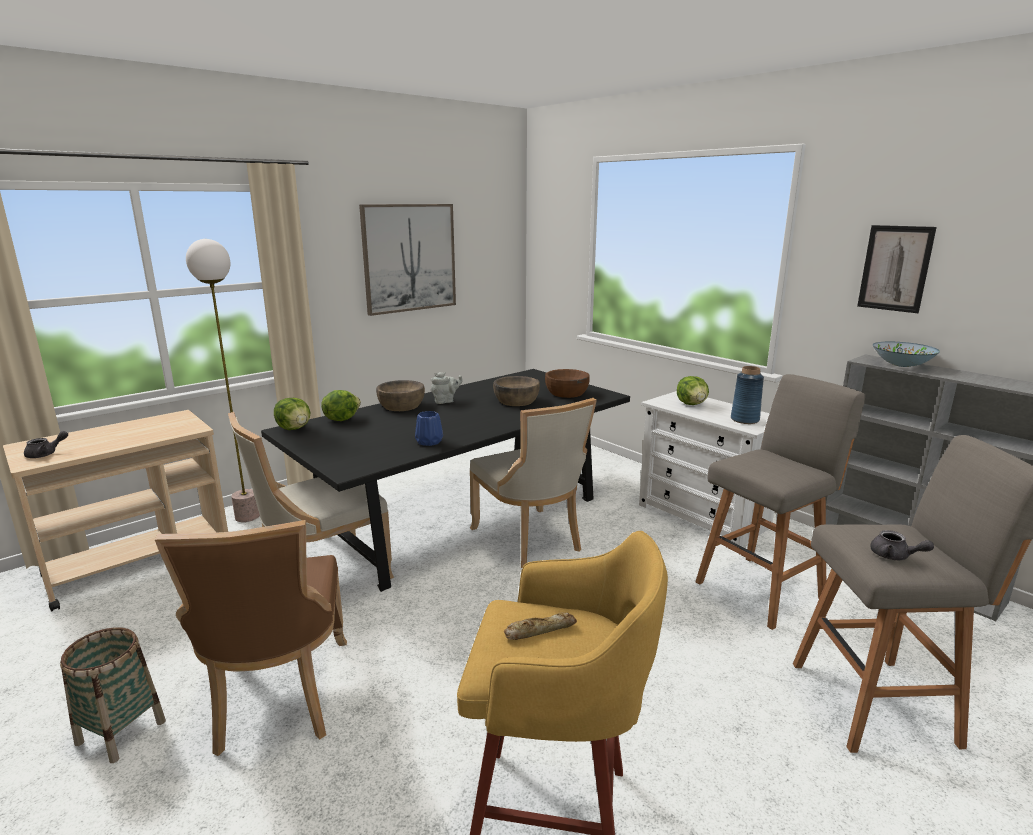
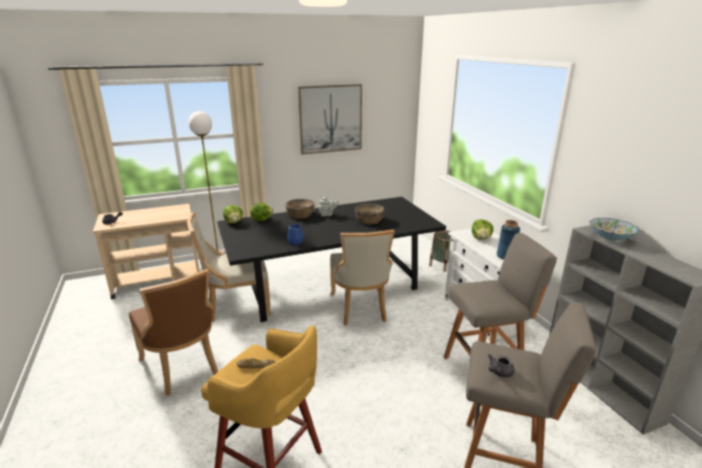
camera: 20 degrees right, 5 degrees up
basket [60,627,166,763] -> basket moved to [429,230,451,272]
brown chair [155,520,347,756] -> brown chair turned 45 degrees counterclockwise [129,269,218,396]
brown bowl [545,369,590,398] -> none
picture [857,225,937,313] -> none
grey teapot [870,530,934,560] -> grey teapot turned 75 degrees clockwise [488,354,514,378]

